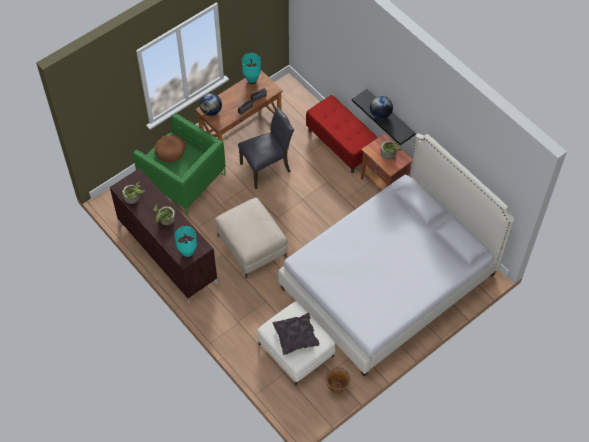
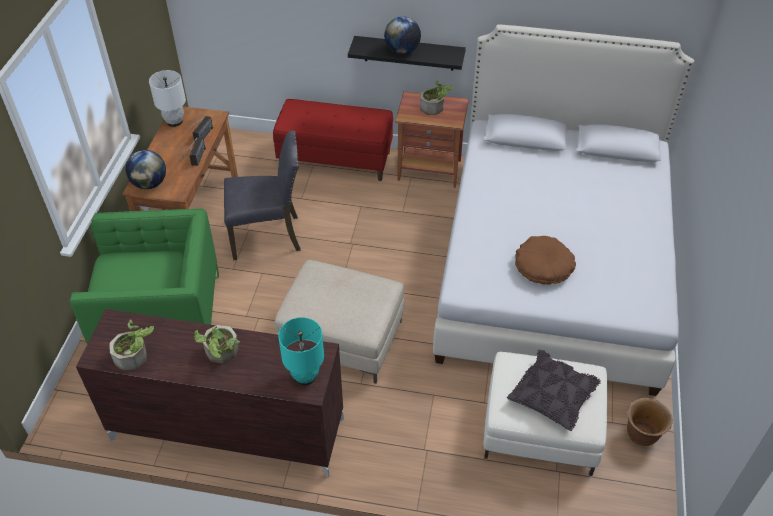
camera: 40 degrees left, 10 degrees down
brown pillow [154,135,186,162] -> brown pillow moved to [515,236,576,284]
grey chair [238,107,294,189] -> grey chair turned 60 degrees clockwise [224,130,301,260]
turquoise table lamp [242,53,261,84] -> white table lamp [149,70,186,127]

